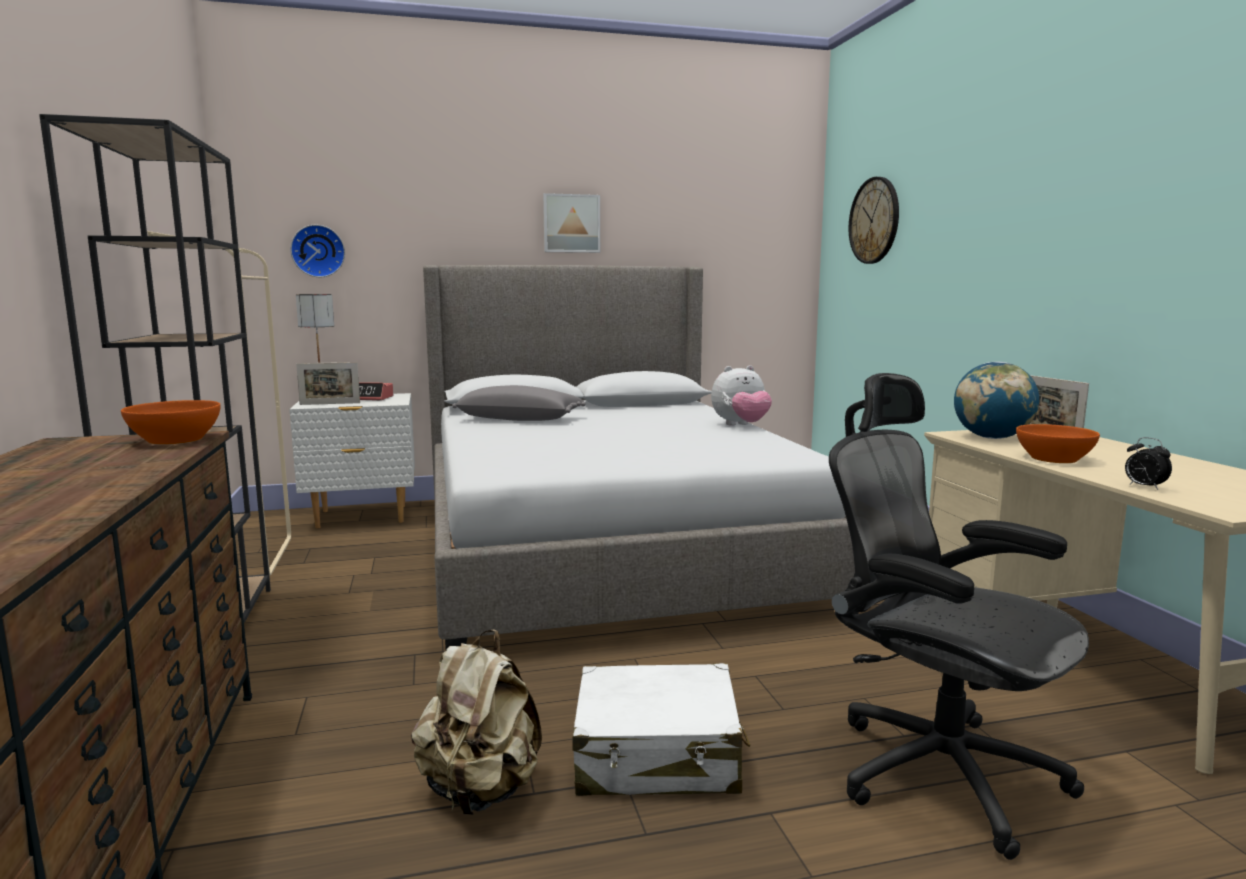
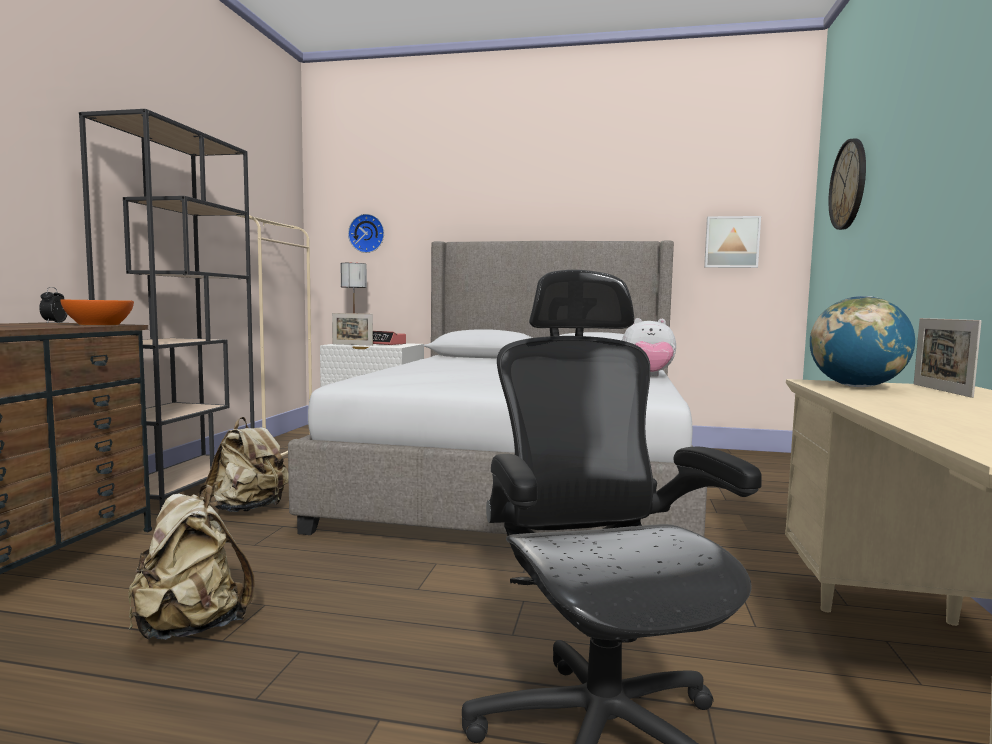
camera: 25 degrees right, 5 degrees down
grey pillow [452,385,586,421] -> none
picture [543,193,600,253] -> picture moved to [704,216,761,268]
white suitcase [572,663,750,796] -> none
orange bowl [1016,424,1100,463] -> none
alarm clock [1125,437,1172,490] -> alarm clock moved to [39,287,67,323]
none -> beige backpack [202,417,289,512]

